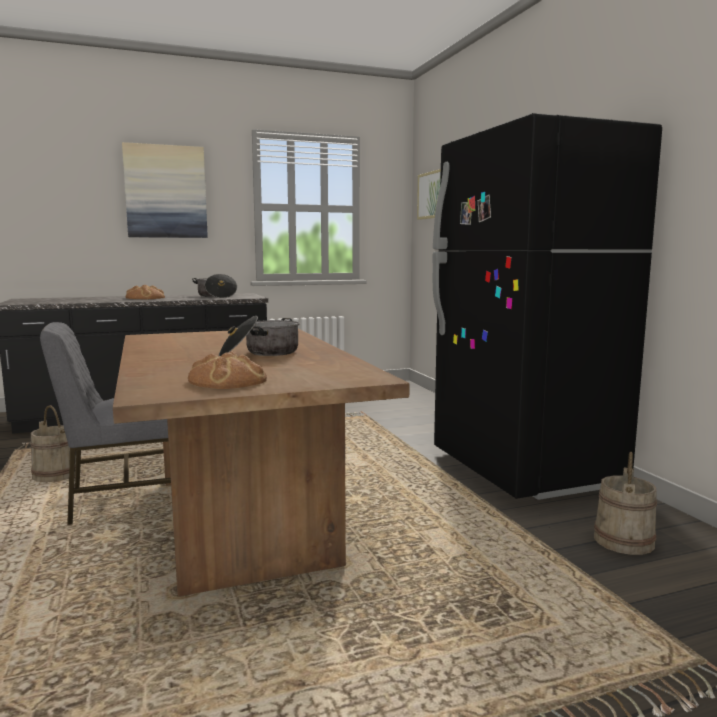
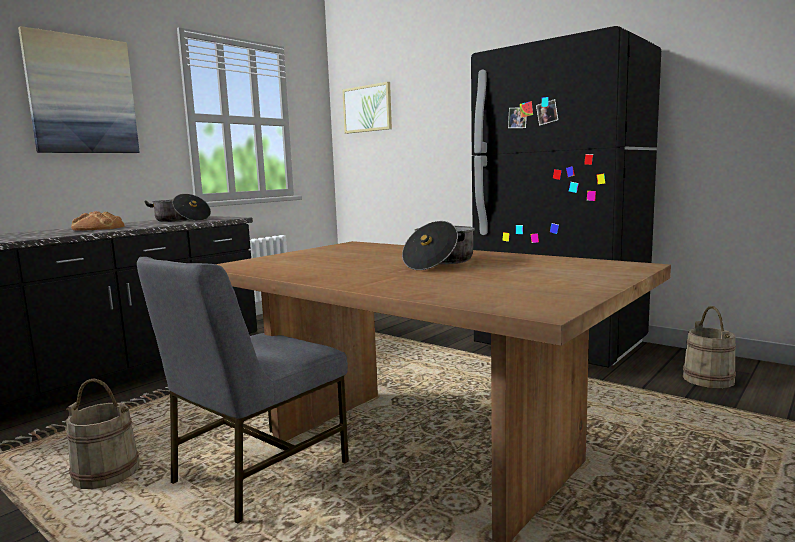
camera: 30 degrees left, 0 degrees up
bread [188,351,267,389] -> none

